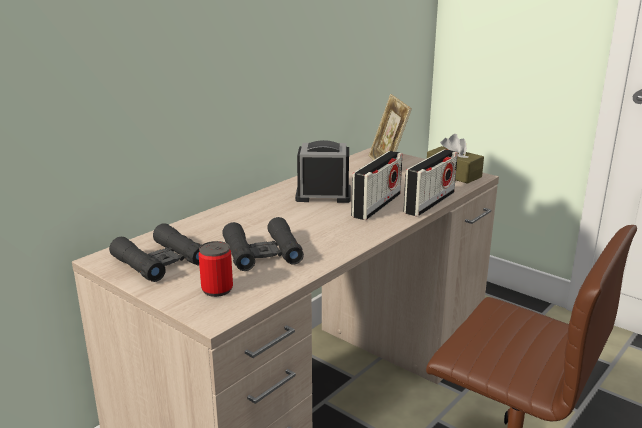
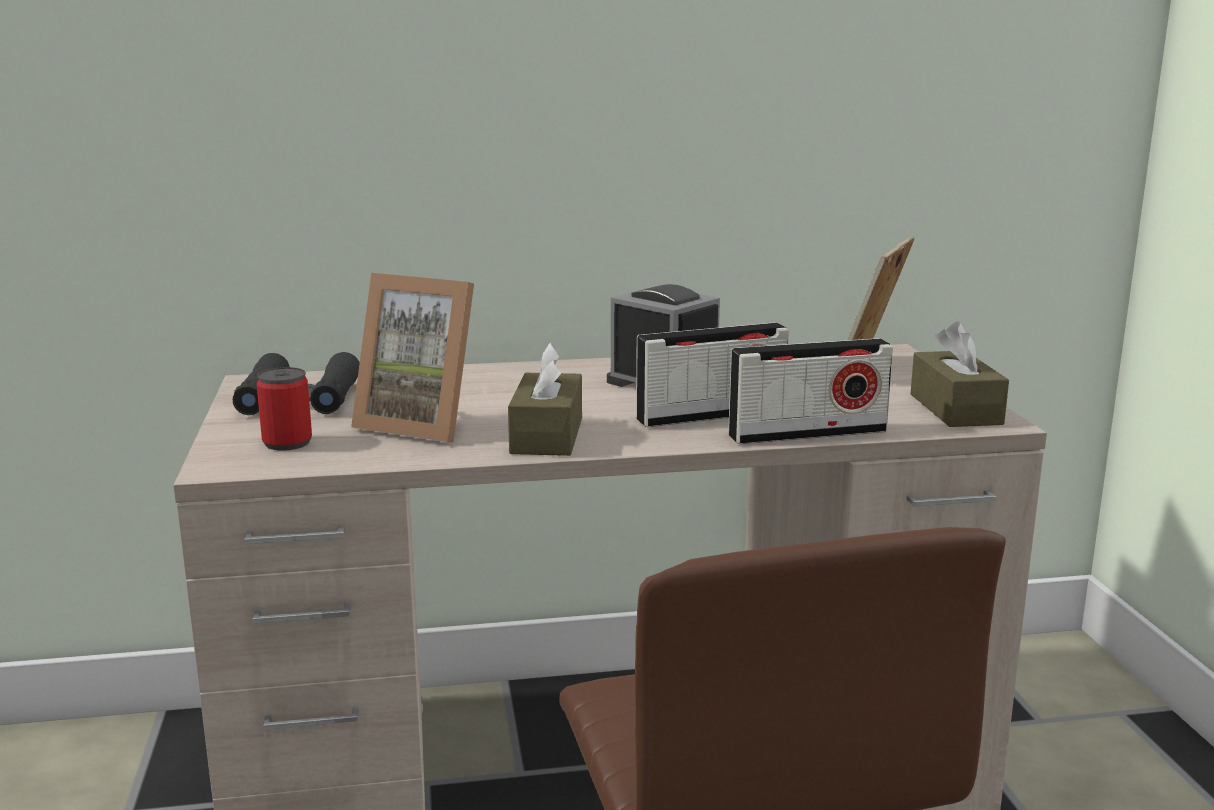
camera: 40 degrees right, 5 degrees down
black binoculars [222,217,304,271] -> picture frame [351,273,474,442]
none -> brown tissue box [508,342,582,456]

